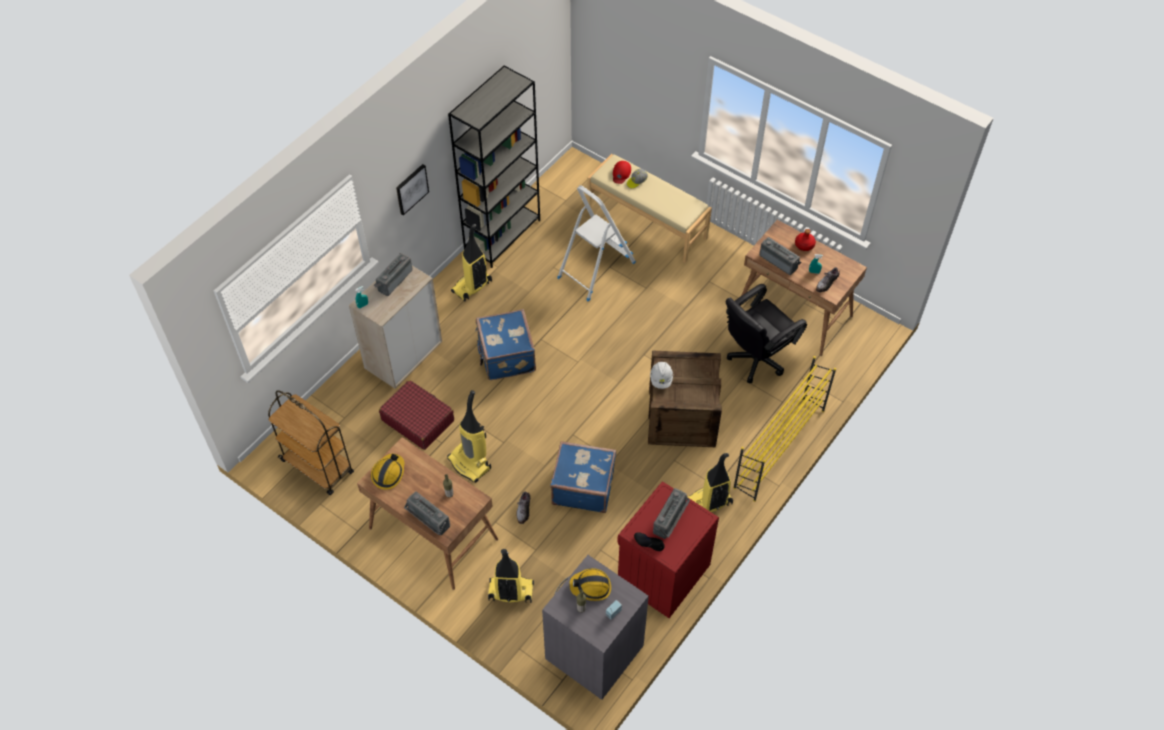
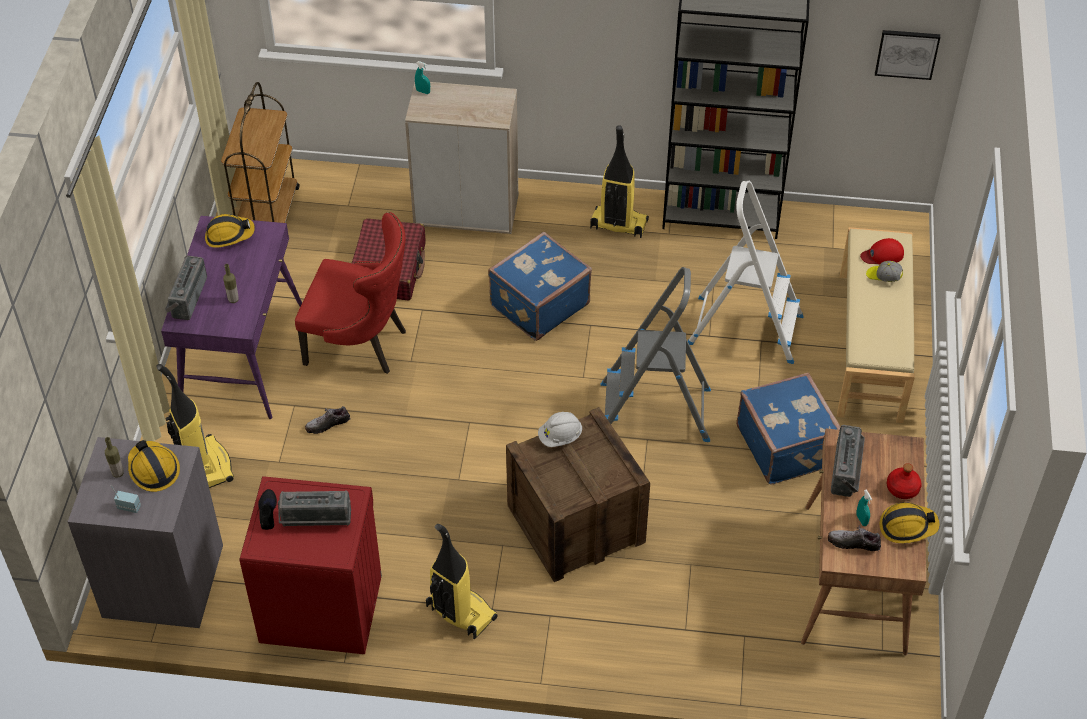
camera: 60 degrees right, 5 degrees down
brown desk [357,437,498,590] -> purple desk [161,216,302,419]
radio [374,253,413,296] -> none
picture [396,164,429,216] -> picture moved to [875,30,940,80]
vacuum cleaner [447,390,491,483] -> red chair [295,212,406,374]
blue suitcase [550,441,616,513] -> blue suitcase moved to [736,372,841,485]
black office chair [726,284,807,383] -> none
yellow shoe rack [733,356,836,502] -> none
none -> grey step ladder [600,267,711,442]
none -> hard hat [880,502,939,543]

